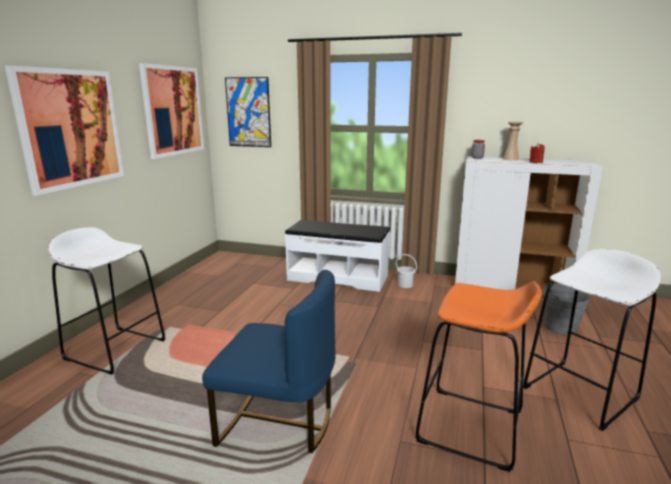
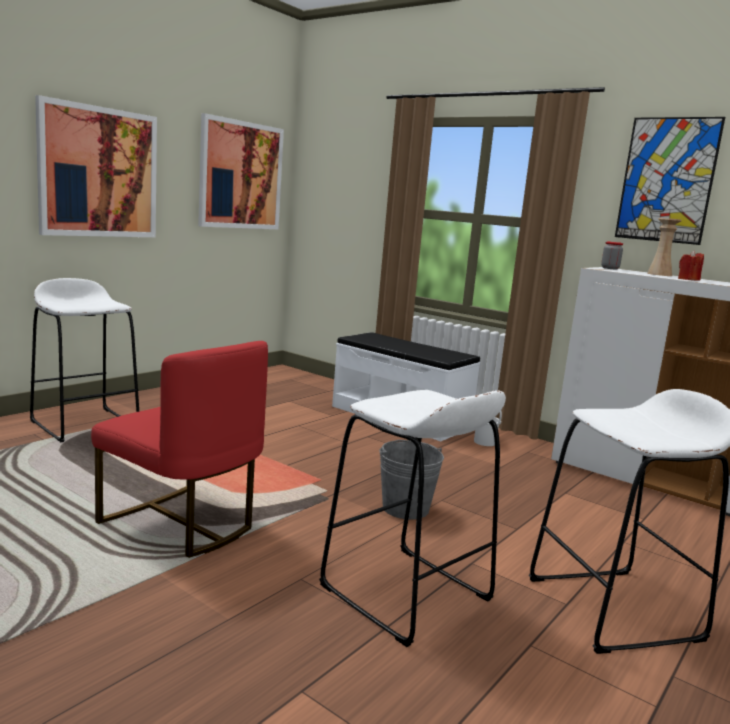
camera: 20 degrees right, 5 degrees down
blue chair [202,270,336,453] -> red chair [91,341,268,558]
picture [225,77,271,147] -> picture moved to [615,117,725,245]
orange stool [415,281,542,472] -> white stool [319,390,506,647]
grey bucket [544,284,590,335] -> grey bucket moved to [379,440,444,520]

